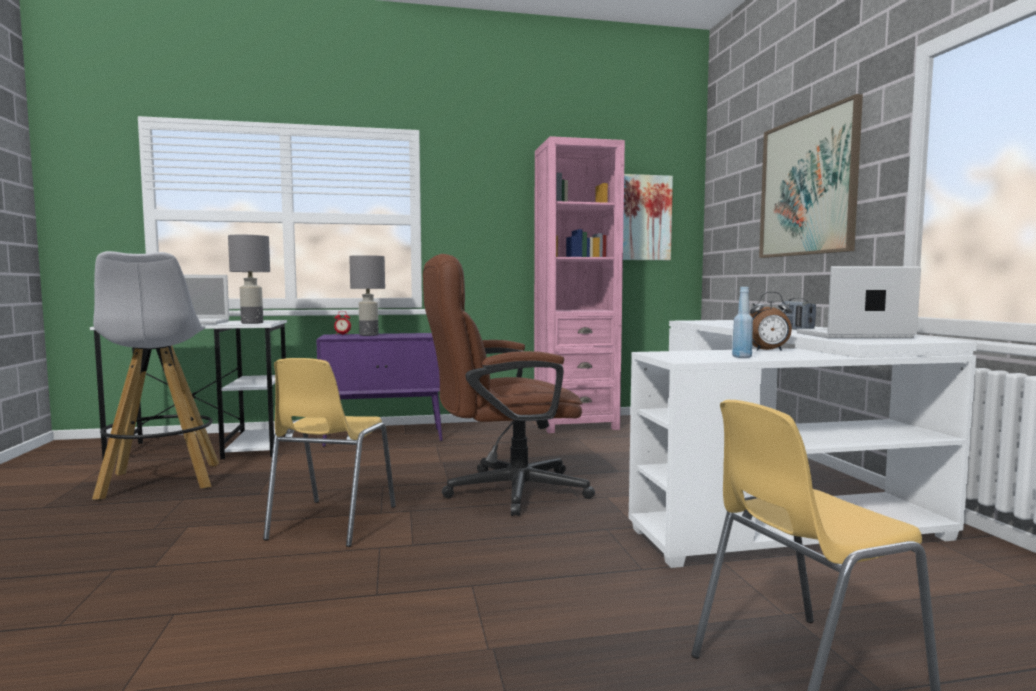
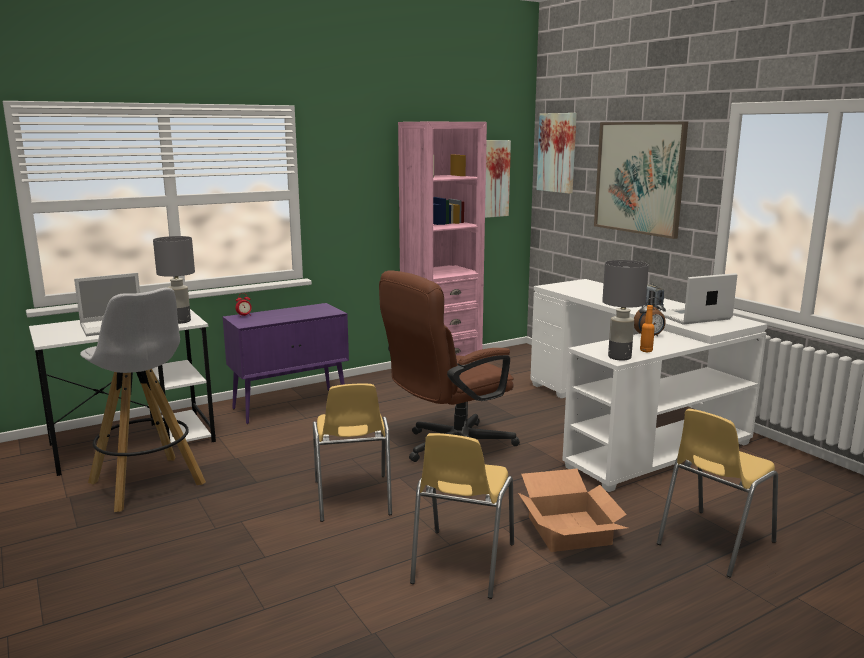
camera: 20 degrees left, 10 degrees up
grey table lamp [349,255,385,336] -> grey table lamp moved to [602,260,649,361]
blue bottle [732,287,753,358] -> orange bottle [640,305,655,352]
none -> yellow chair [410,433,514,599]
none -> cardboard box [518,469,627,552]
none -> picture [537,113,577,194]

